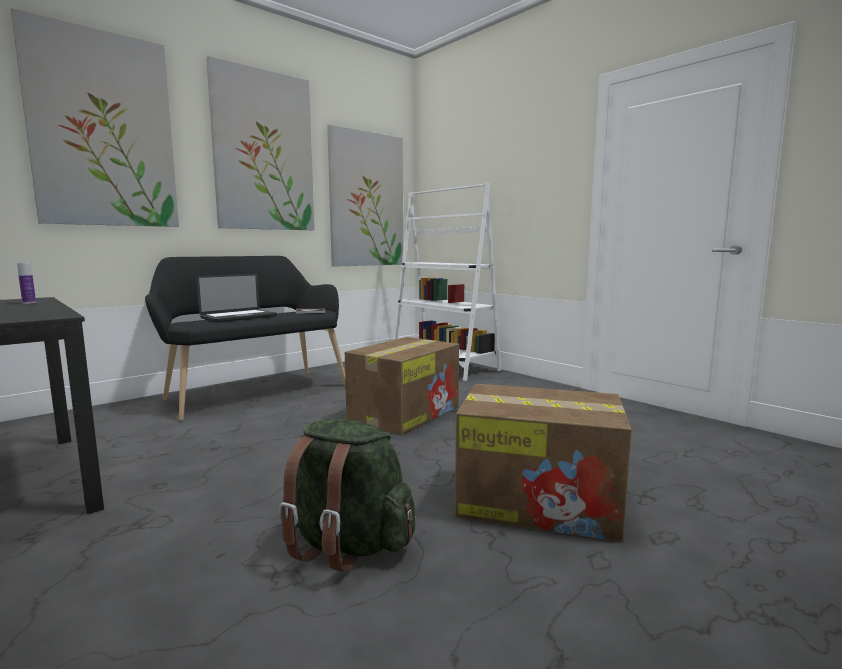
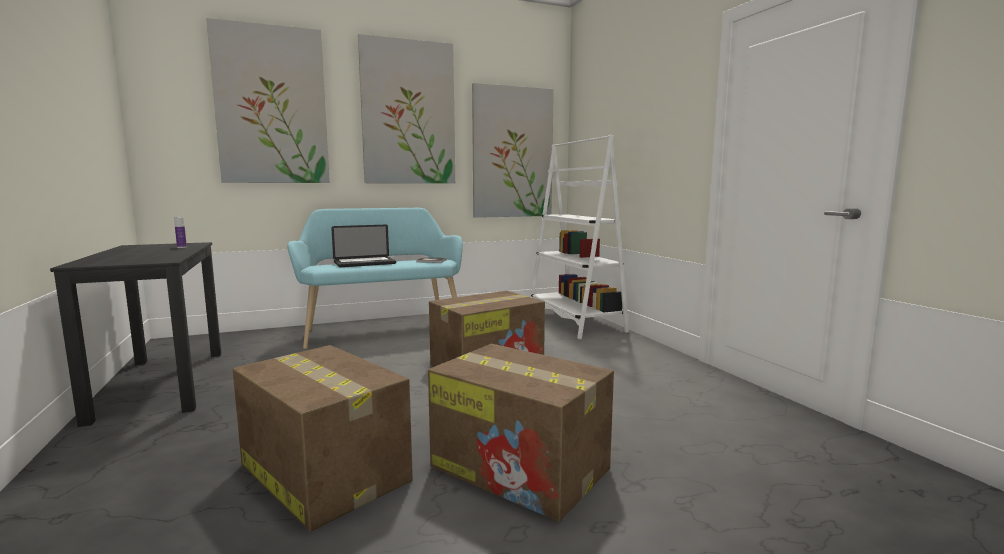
camera: 20 degrees right, 0 degrees up
black bench [145,256,345,421] -> turquoise bench [287,208,463,349]
green backpack [278,419,415,572] -> cardboard box [233,345,413,531]

